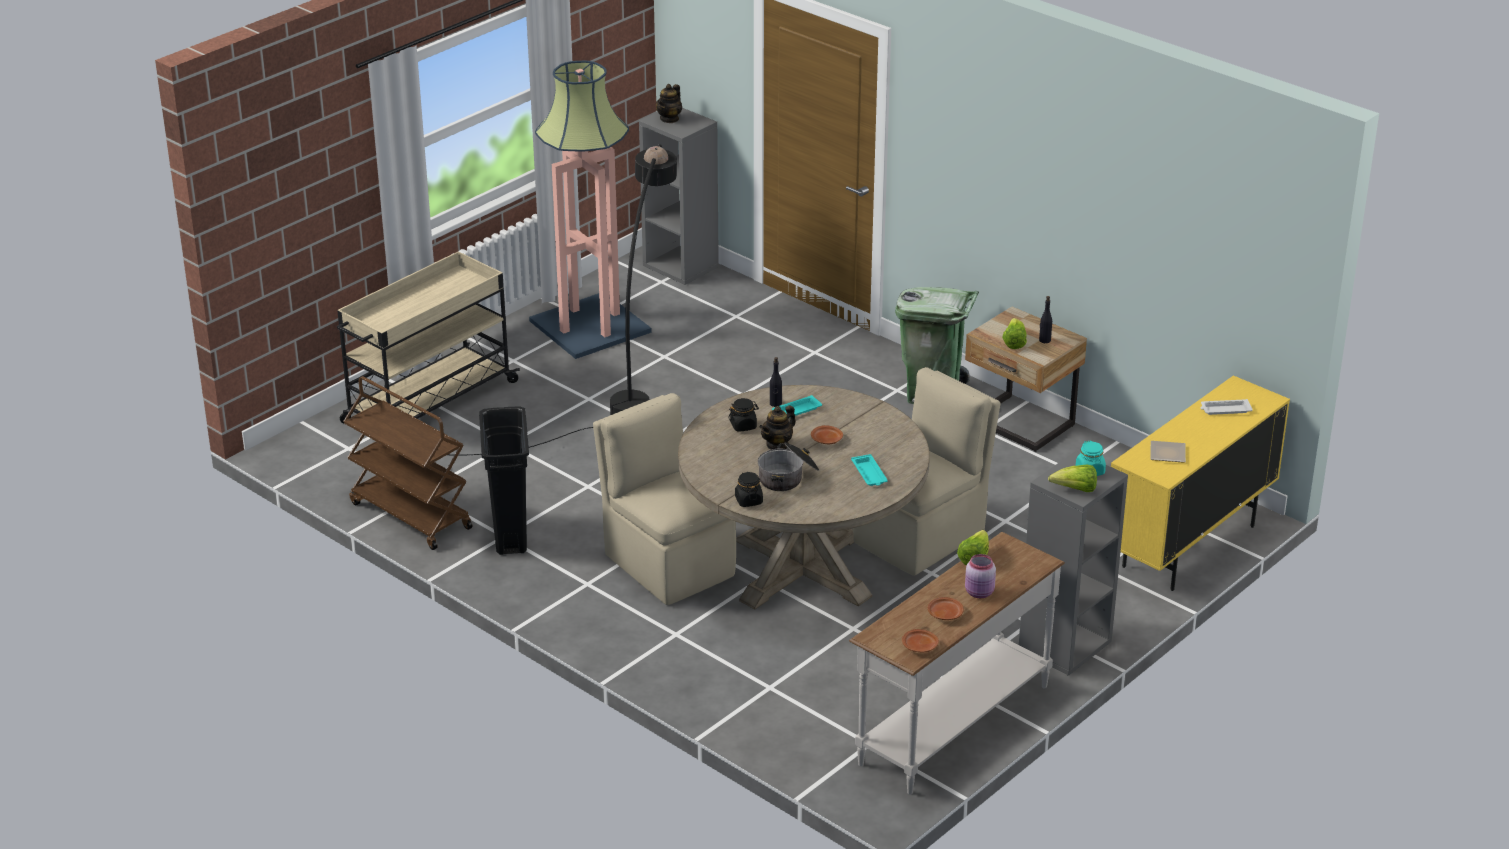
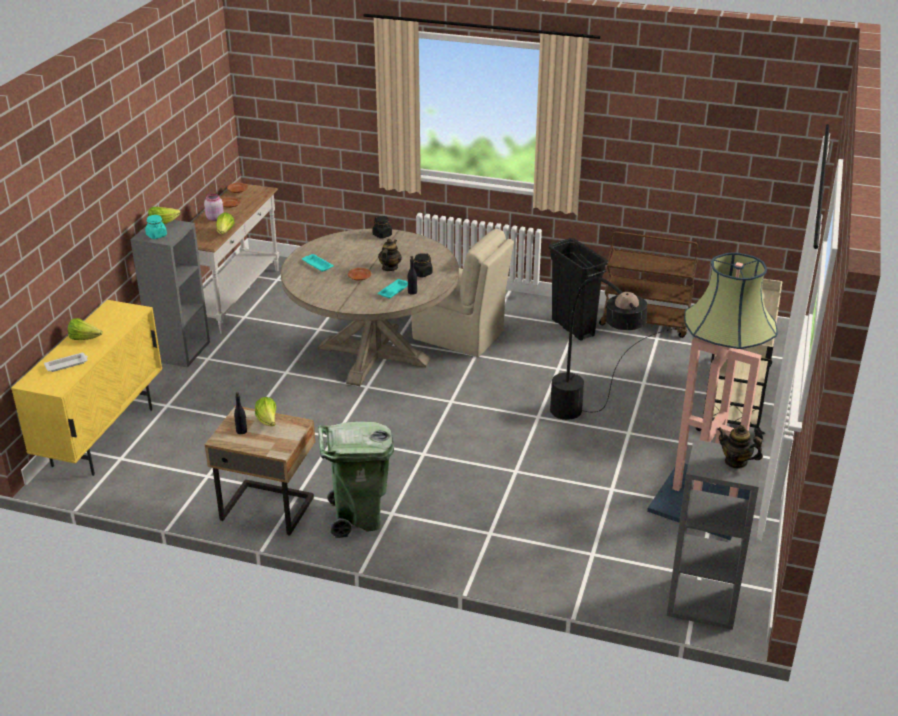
camera: 155 degrees right, 0 degrees up
teapot [656,84,682,123] -> teapot turned 60 degrees counterclockwise [717,425,763,469]
cooking pot [758,443,819,491] -> none
beige chair [853,367,1000,576] -> none
plate [1150,441,1186,463] -> none
none -> lettuce [68,318,103,340]

